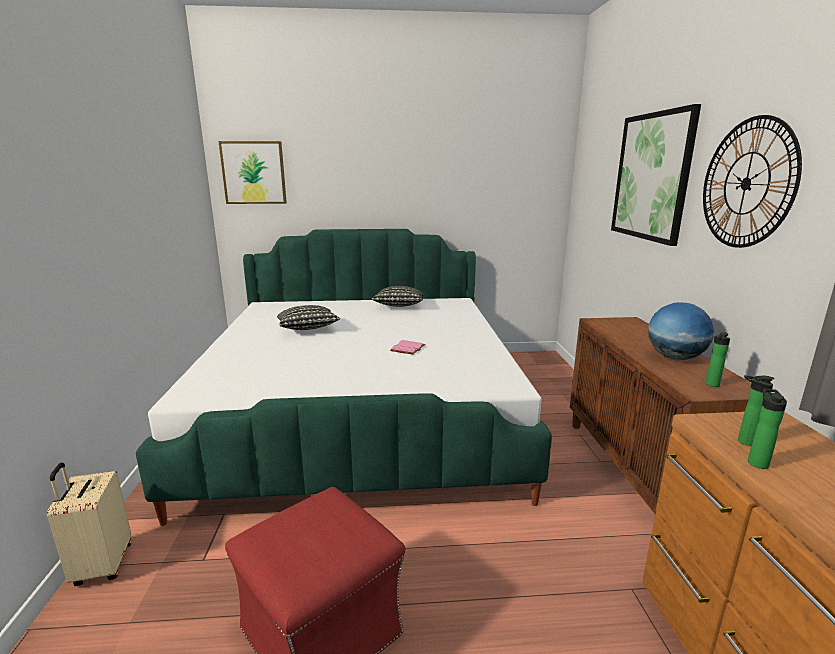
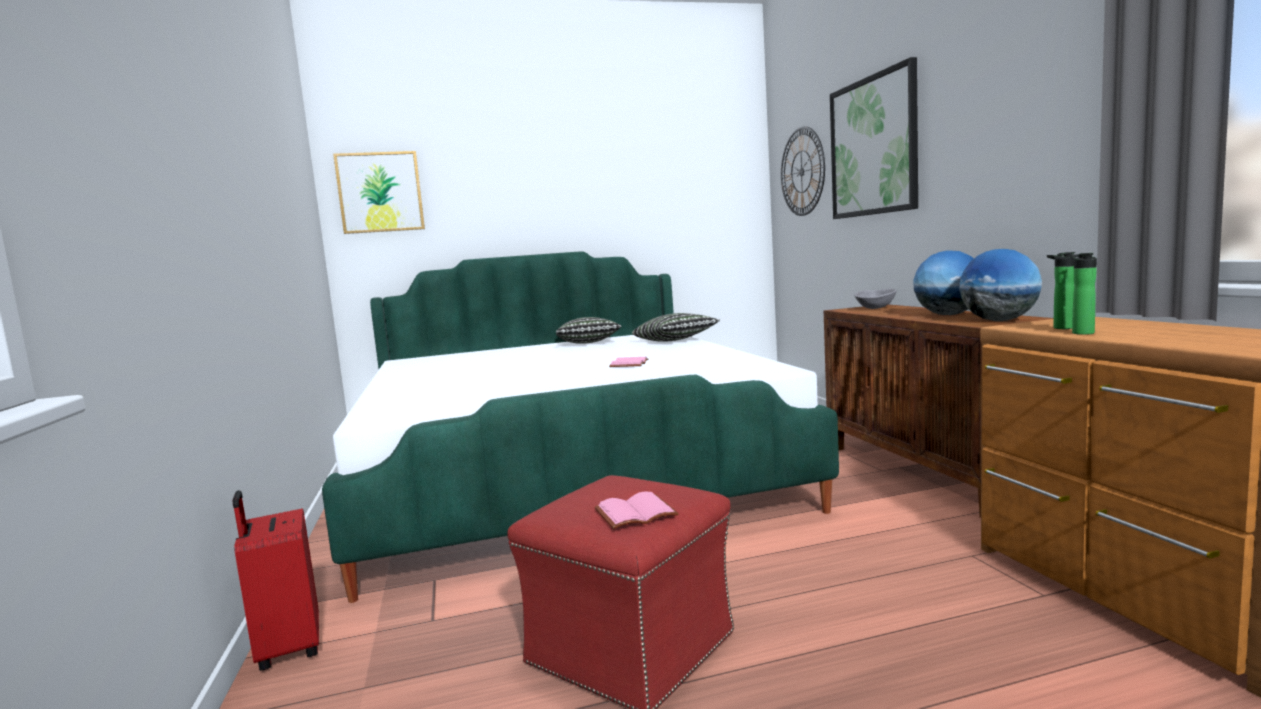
camera: 10 degrees left, 10 degrees down
beige suitcase [47,462,131,586] -> red suitcase [233,490,319,671]
pillow [277,305,340,330] -> pillow moved to [632,313,720,342]
wall clock [703,115,802,248] -> wall clock moved to [781,126,825,216]
bottle [705,332,730,387] -> globe [959,249,1042,321]
none -> pink book [595,492,679,529]
none -> grey bowl [854,289,897,309]

